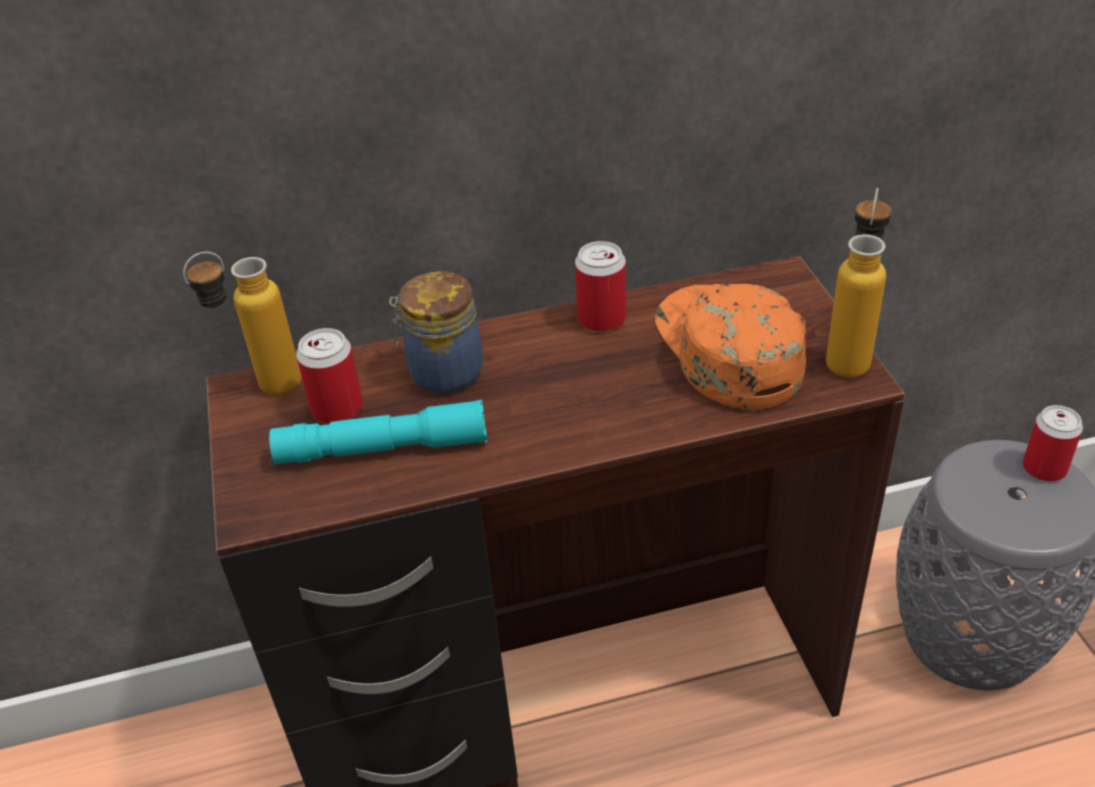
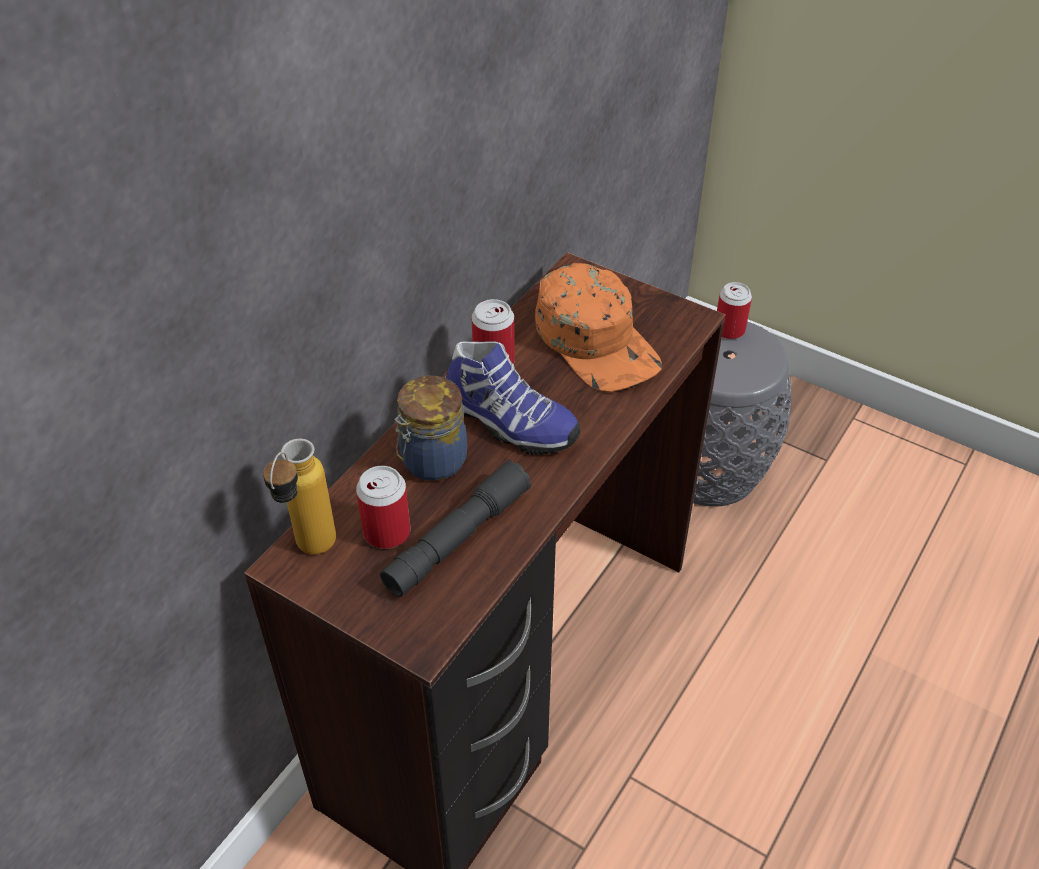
camera: 45 degrees left, 5 degrees up
turquoise flashlight [269,400,487,464] -> grey flashlight [380,460,531,597]
orange cap [655,283,806,409] -> orange cap turned 150 degrees counterclockwise [535,263,662,392]
bottle [826,188,891,378] -> none
none -> shoe [445,341,581,455]

